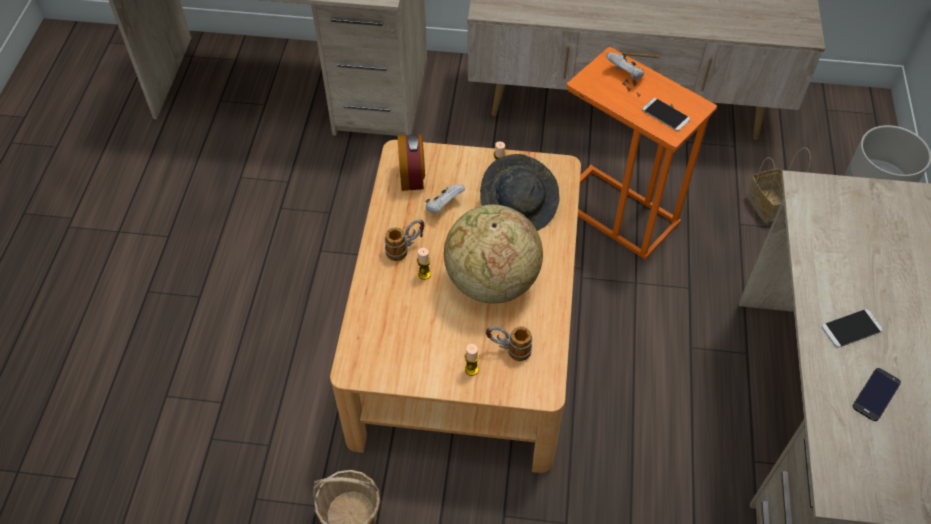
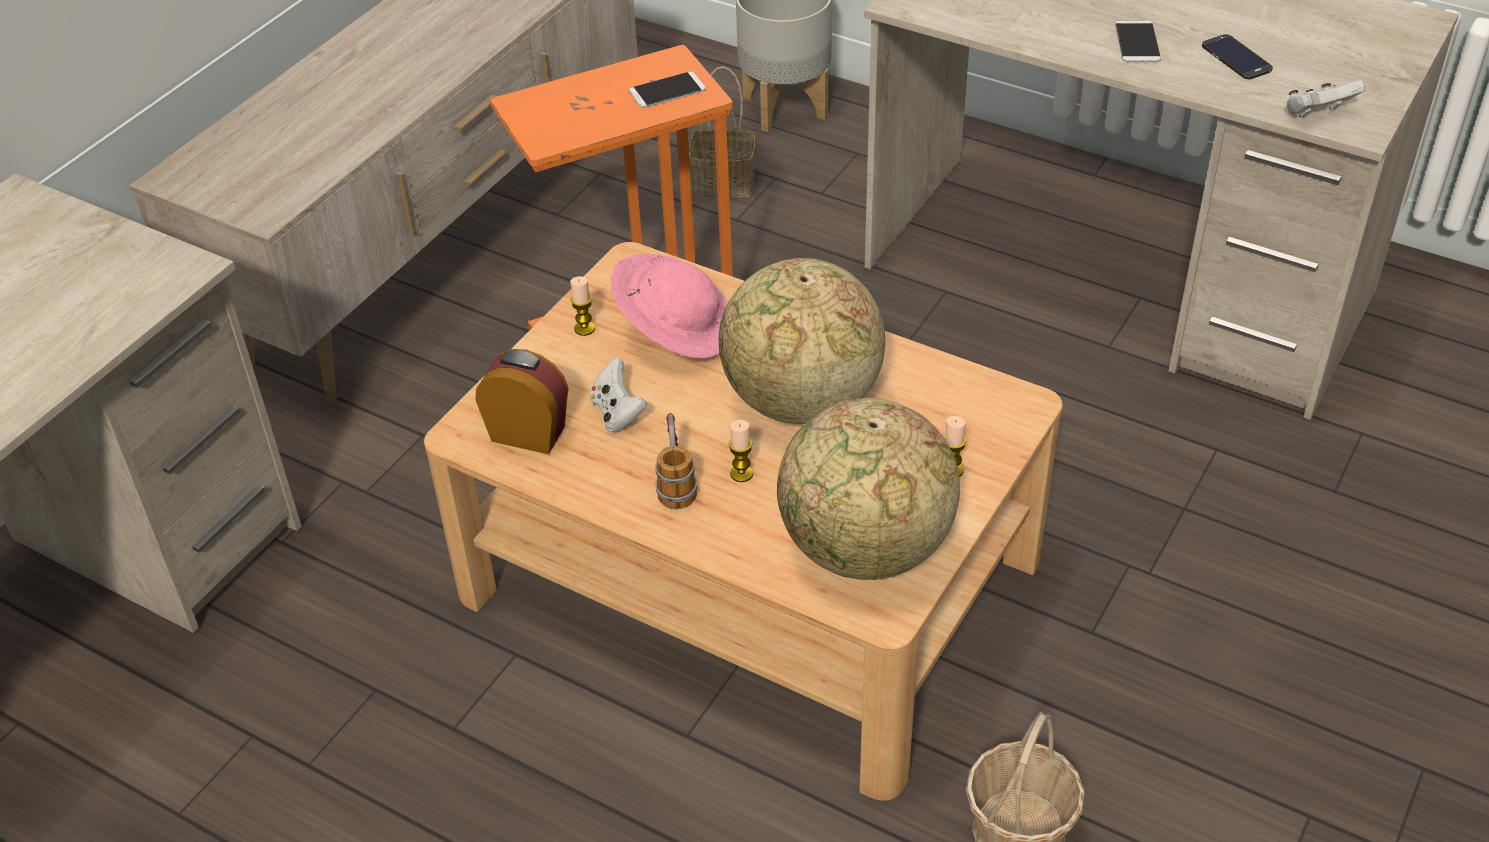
camera: 65 degrees left, 10 degrees down
grey hat [480,154,559,231] -> pink hat [611,254,728,358]
mug [486,326,532,361] -> none
white game controller [606,52,644,80] -> white game controller moved to [1286,80,1365,118]
none -> globe [777,398,960,580]

